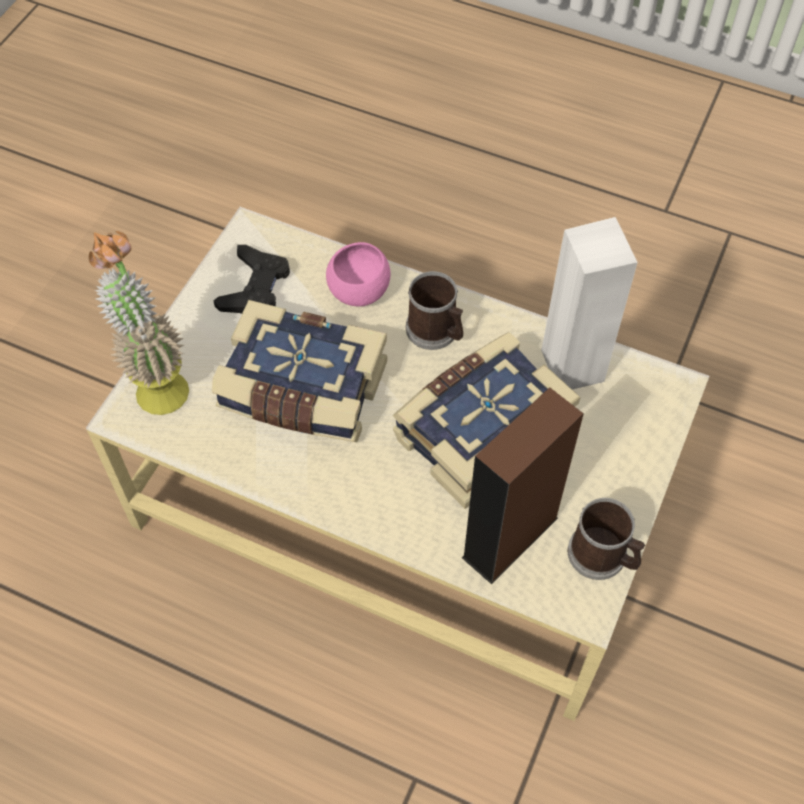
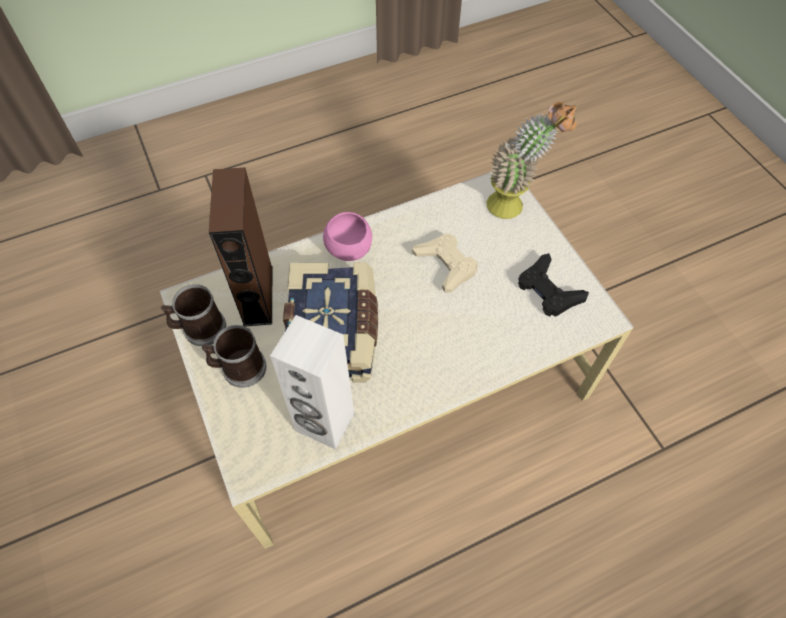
camera: 130 degrees right, 0 degrees up
book [212,300,387,442] -> beige game controller [412,233,478,293]
pink bowl [326,242,391,306] -> pink bowl moved to [323,212,372,261]
mug [406,271,463,350] -> mug moved to [202,325,267,388]

